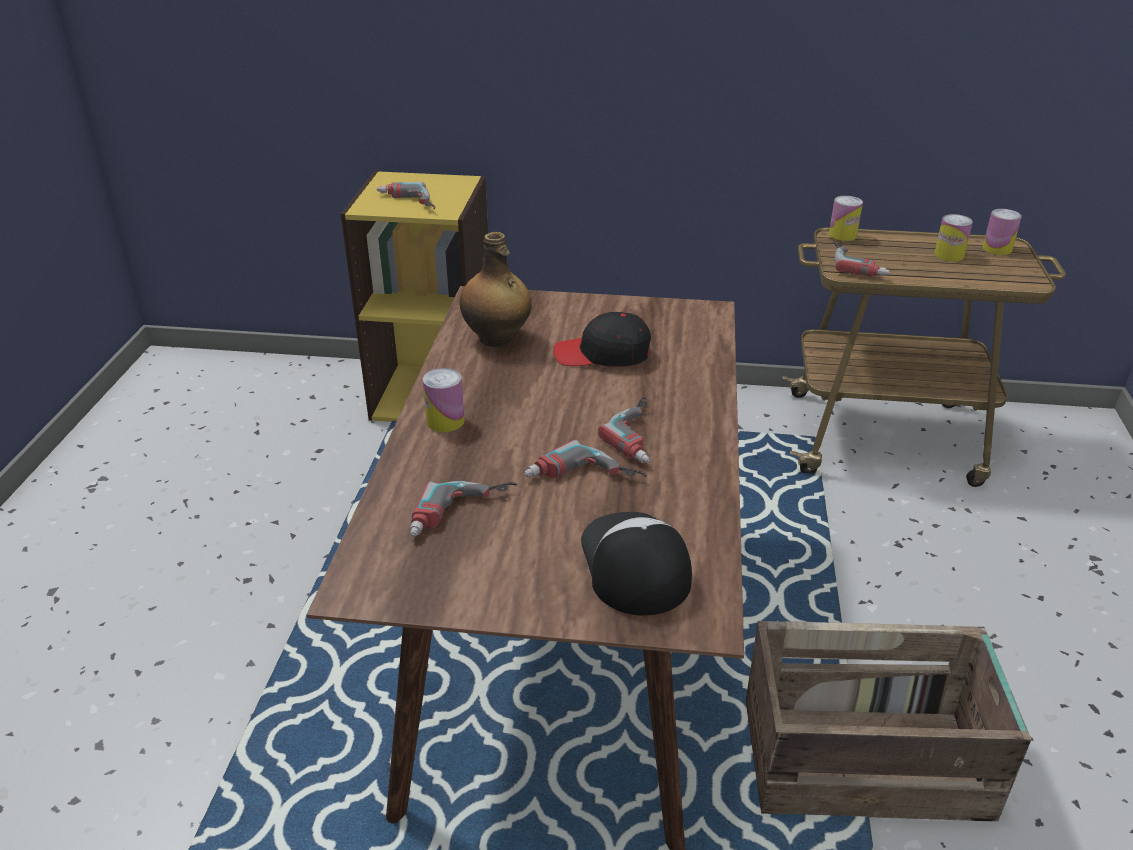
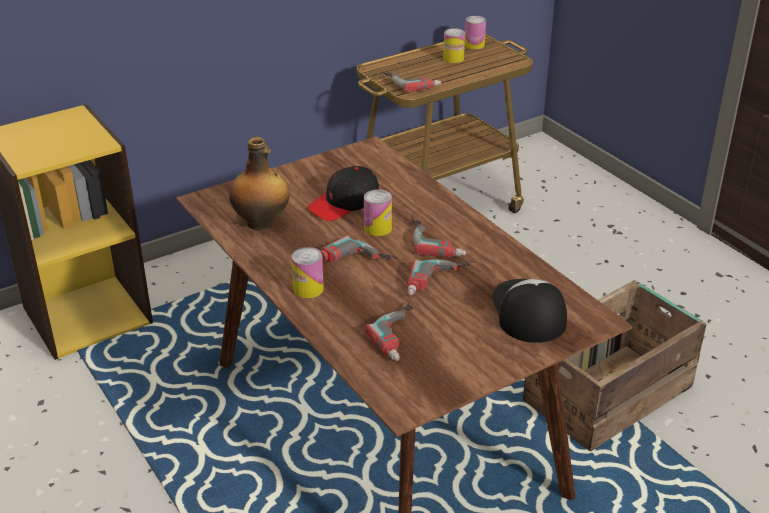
camera: 40 degrees left, 0 degrees up
power drill [377,182,435,209] -> power drill moved to [321,236,398,263]
cap [581,512,692,616] -> cap turned 45 degrees clockwise [492,279,567,343]
can [829,196,863,241] -> can moved to [364,189,392,236]

